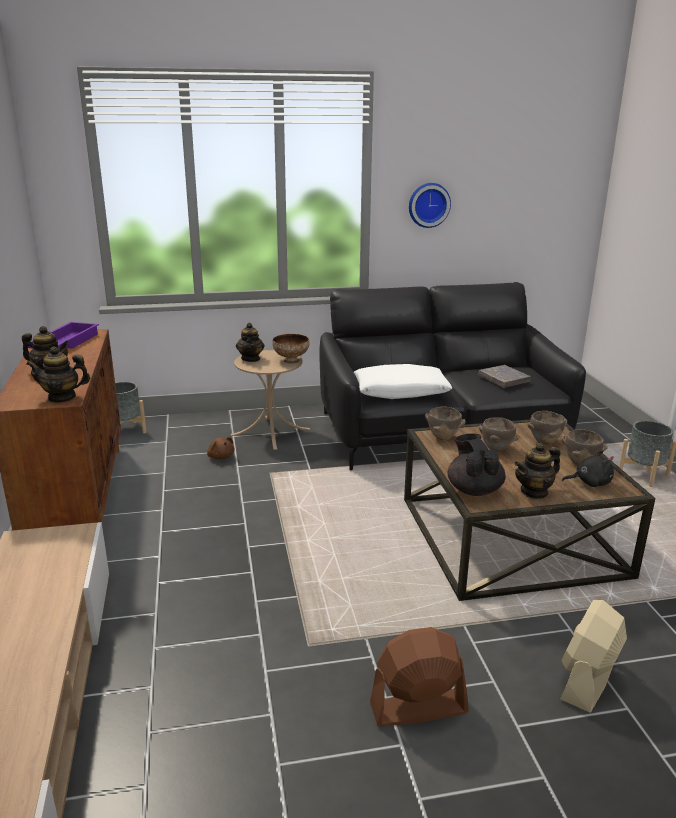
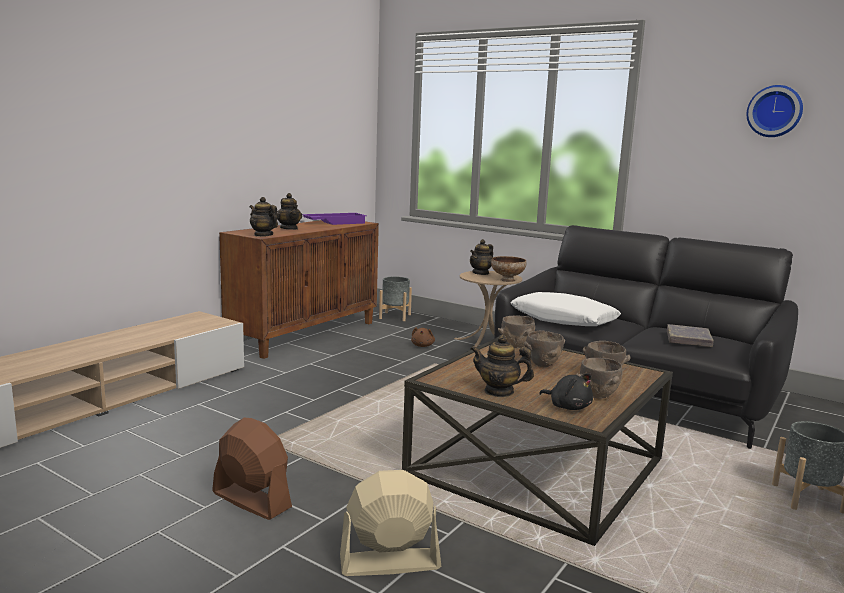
camera: 45 degrees right, 10 degrees down
wall clock [409,183,451,228] -> wall clock moved to [747,85,803,137]
black teapot [448,433,506,496] -> none

